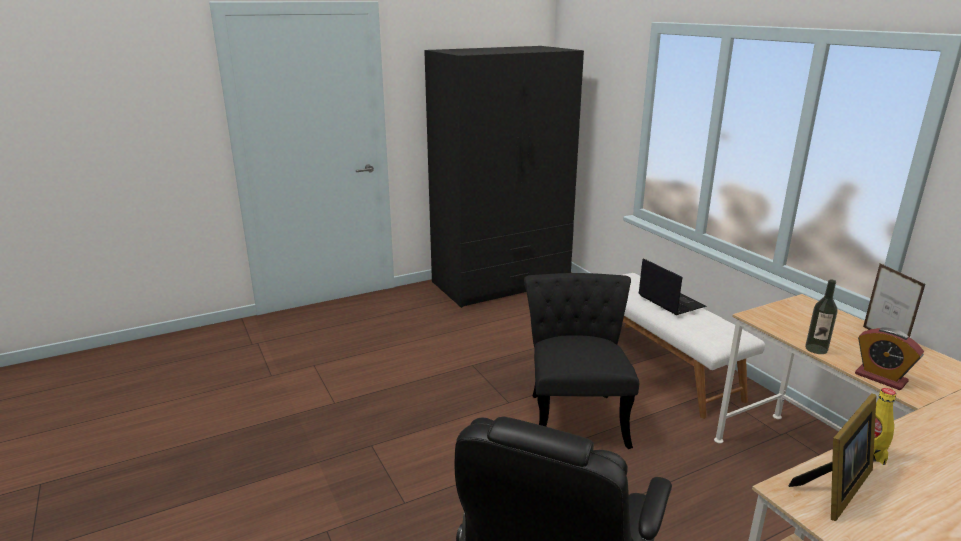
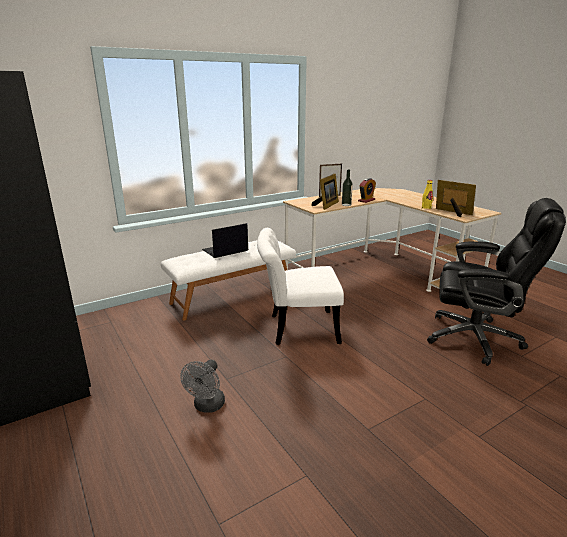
camera: 95 degrees left, 0 degrees up
black chair [524,273,639,449] -> white chair [257,228,344,345]
none -> grey fan [180,360,225,413]
none -> picture frame [311,174,339,210]

